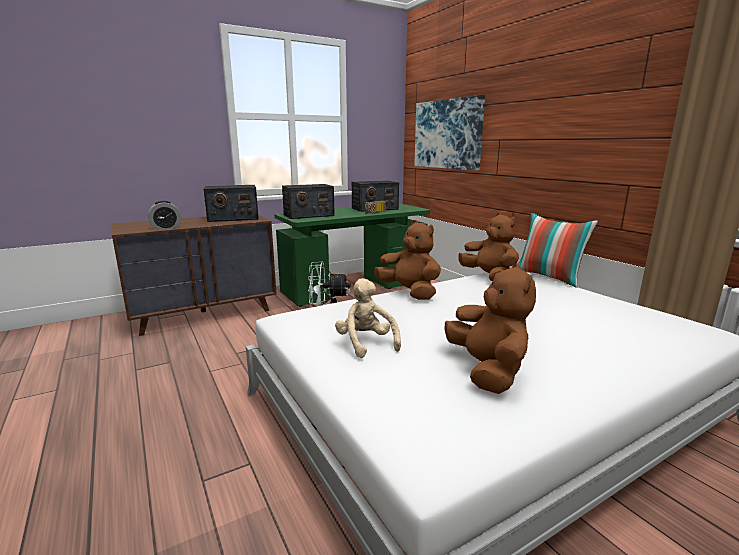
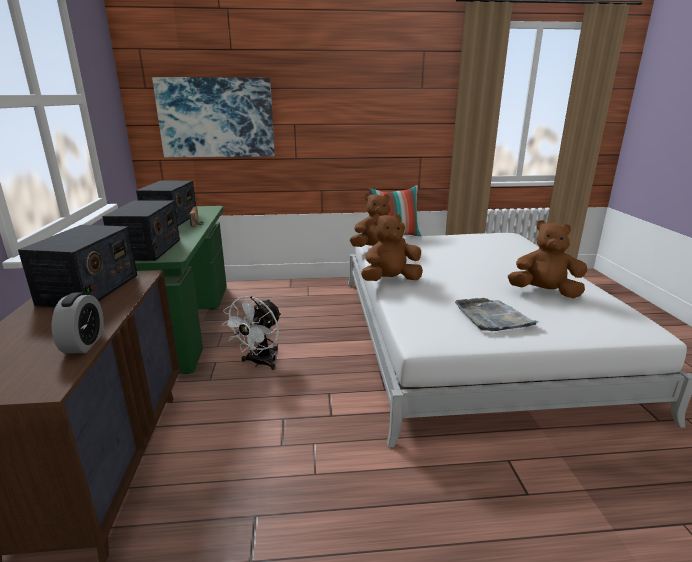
camera: 65 degrees left, 5 degrees up
beige plush toy [335,278,401,358] -> grey tray [455,298,539,331]

